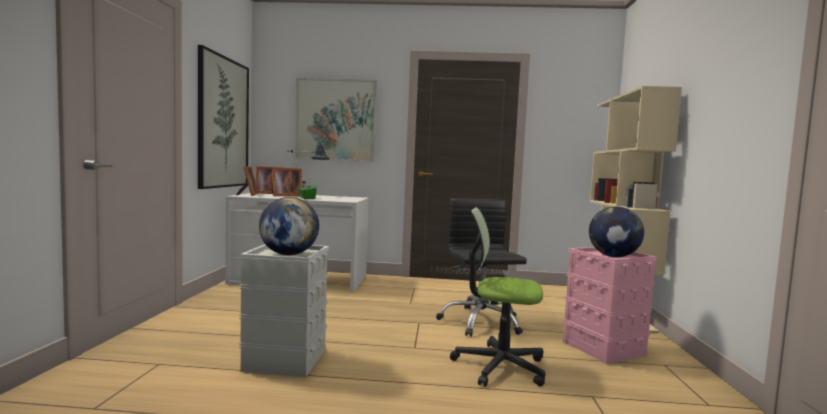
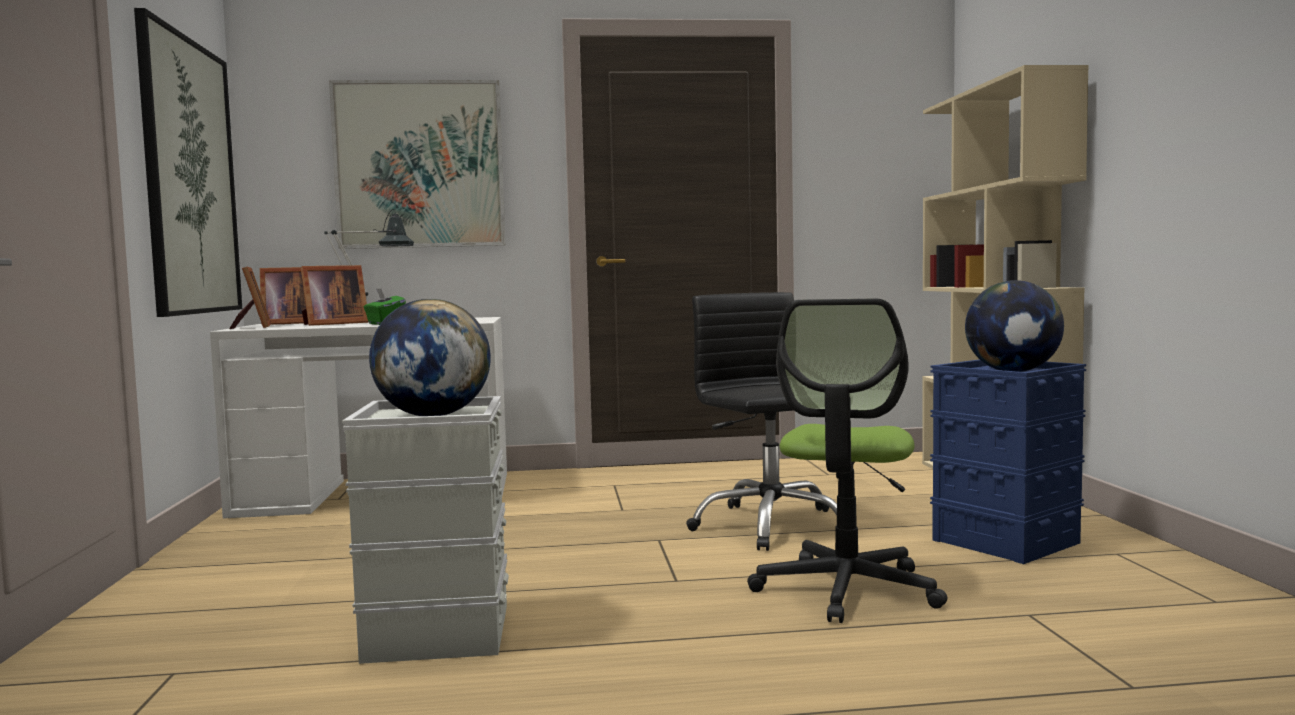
camera: 10 degrees left, 0 degrees up
office chair [450,207,546,387] -> office chair turned 75 degrees counterclockwise [747,299,948,623]
pink storage box [563,247,657,364] -> blue storage box [930,359,1086,564]

